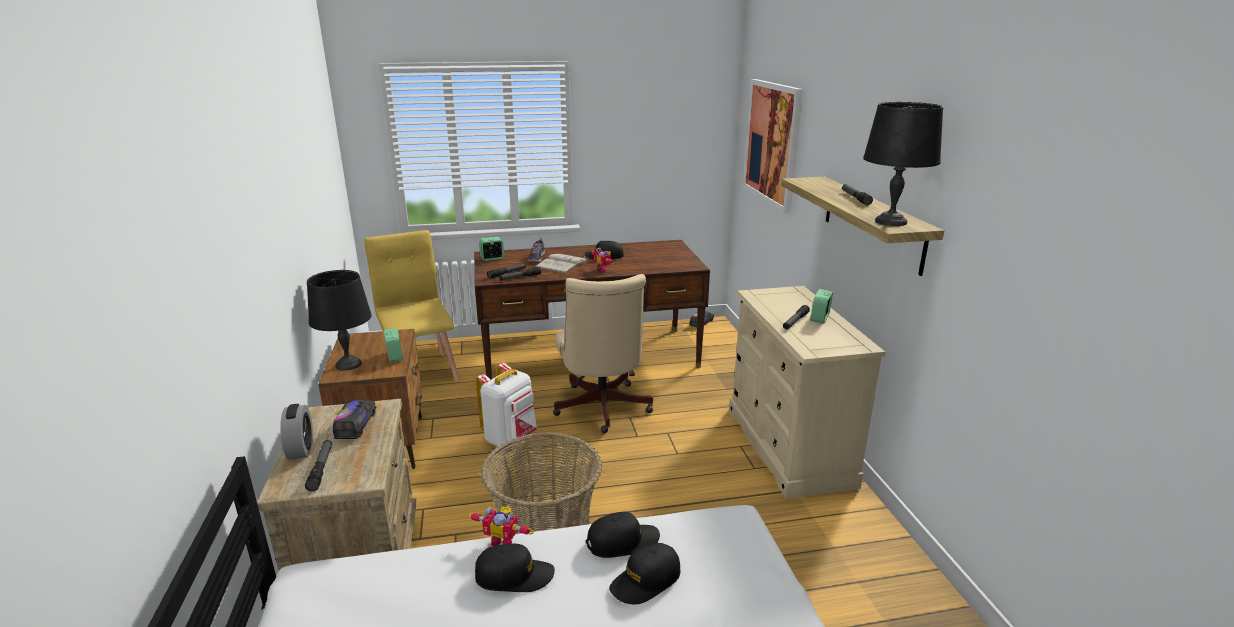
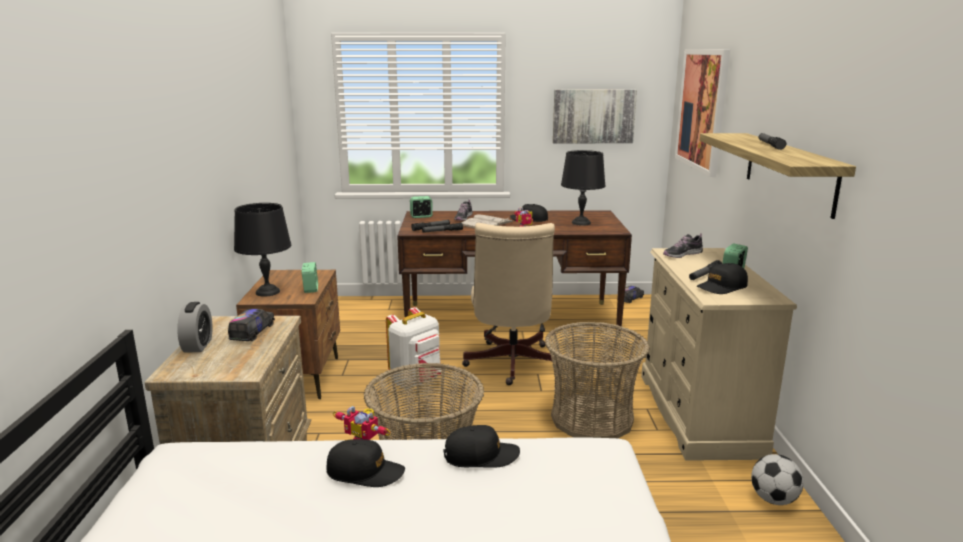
camera: 10 degrees right, 5 degrees down
flashlight [305,440,332,491] -> none
yellow chair [364,230,460,381] -> none
black cap [609,543,680,604] -> black cap moved to [697,263,748,294]
black table lamp [863,102,943,226] -> black table lamp moved to [561,150,605,226]
none -> basket [545,322,650,438]
none -> picture [553,89,637,144]
none -> shoe [663,233,703,258]
none -> football [751,454,804,505]

